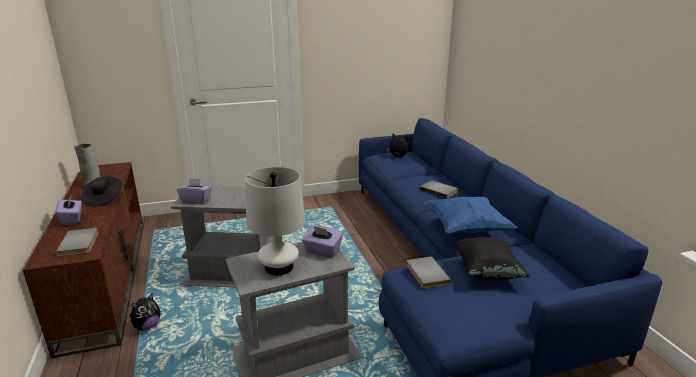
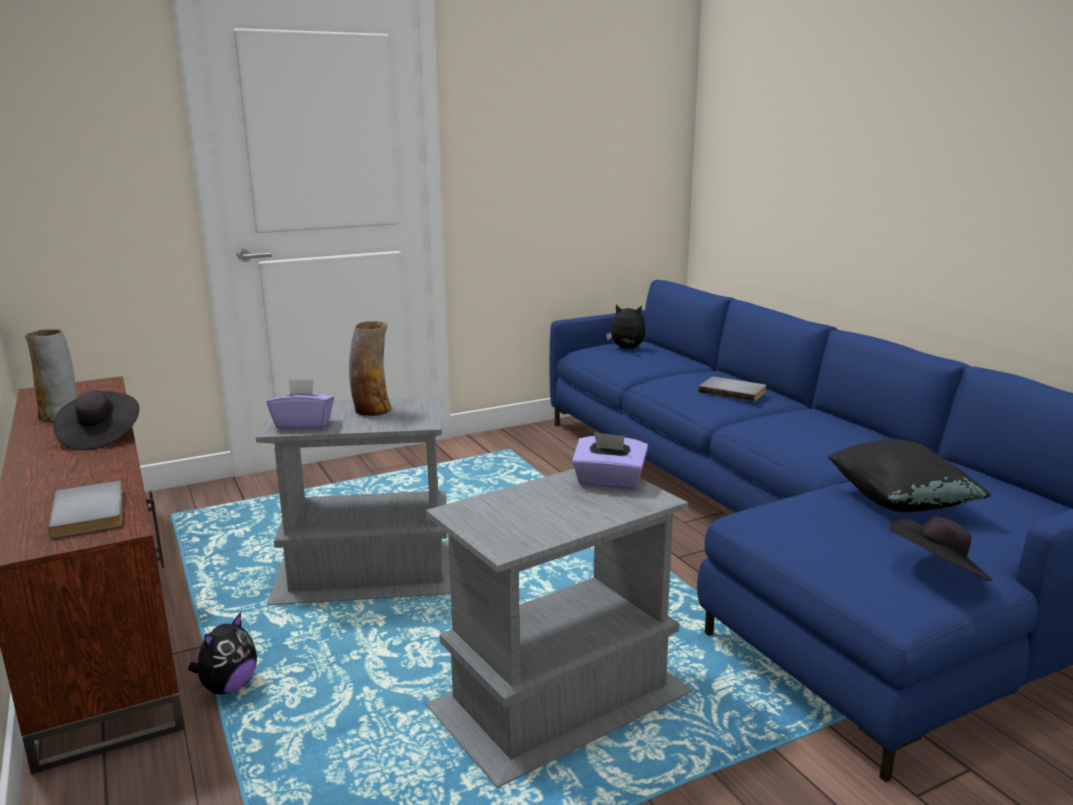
camera: 10 degrees left, 5 degrees down
purple tissue box [56,195,82,226] -> none
white table lamp [245,167,305,275] -> none
grey book [406,256,451,288] -> none
blue pillow [425,197,518,234] -> none
none -> vase [349,321,392,416]
none -> black hat [890,516,992,581]

